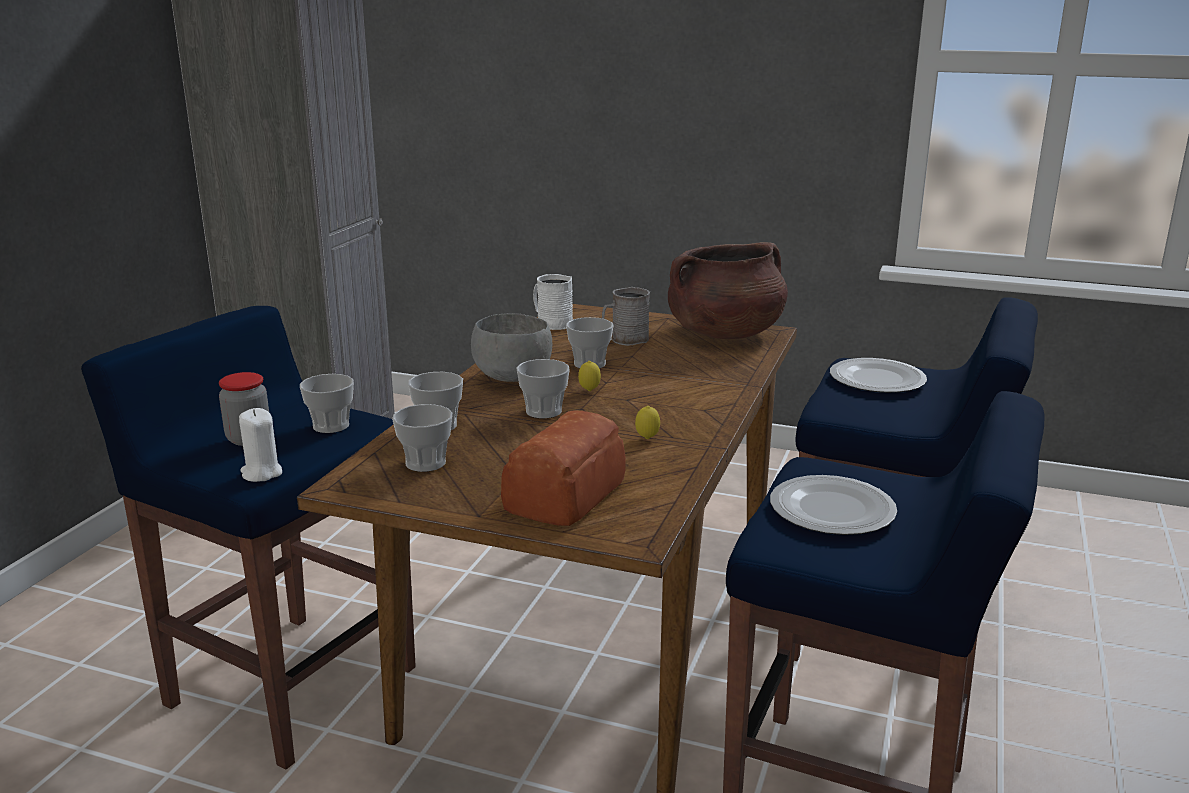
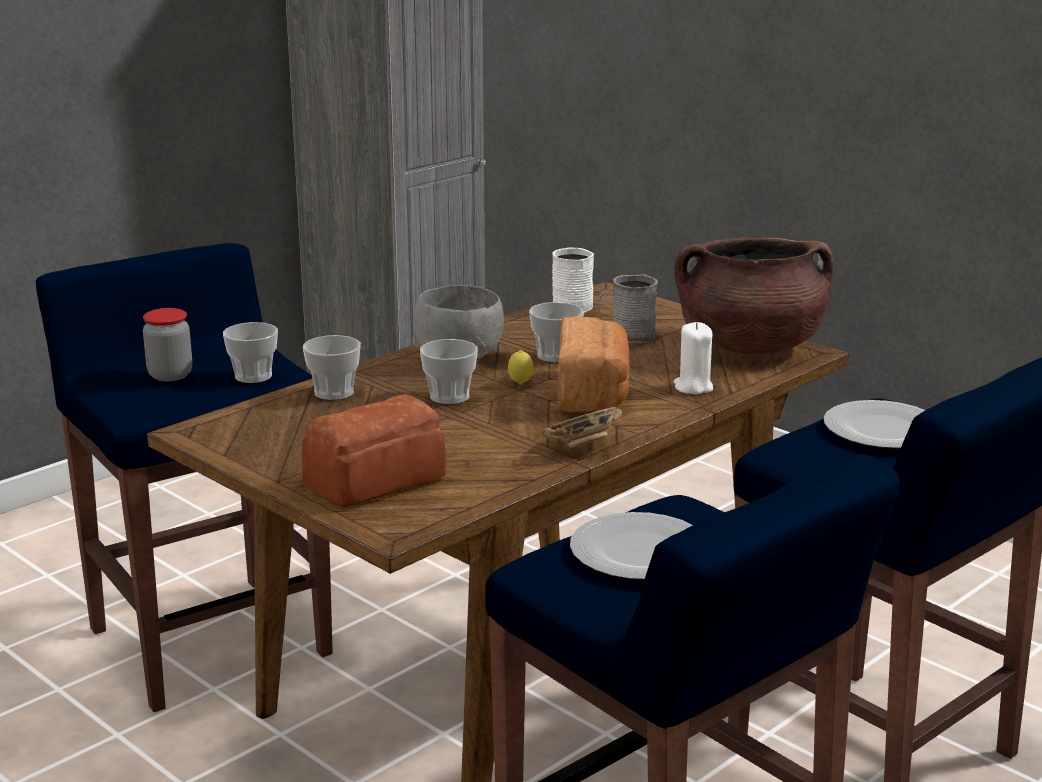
camera: 25 degrees right, 0 degrees up
white candle [239,408,282,482] -> white candle moved to [674,322,713,394]
cup [392,404,452,472] -> none
lemon [635,406,660,439] -> none
none -> bowl [541,407,622,448]
none -> bread [558,316,630,413]

